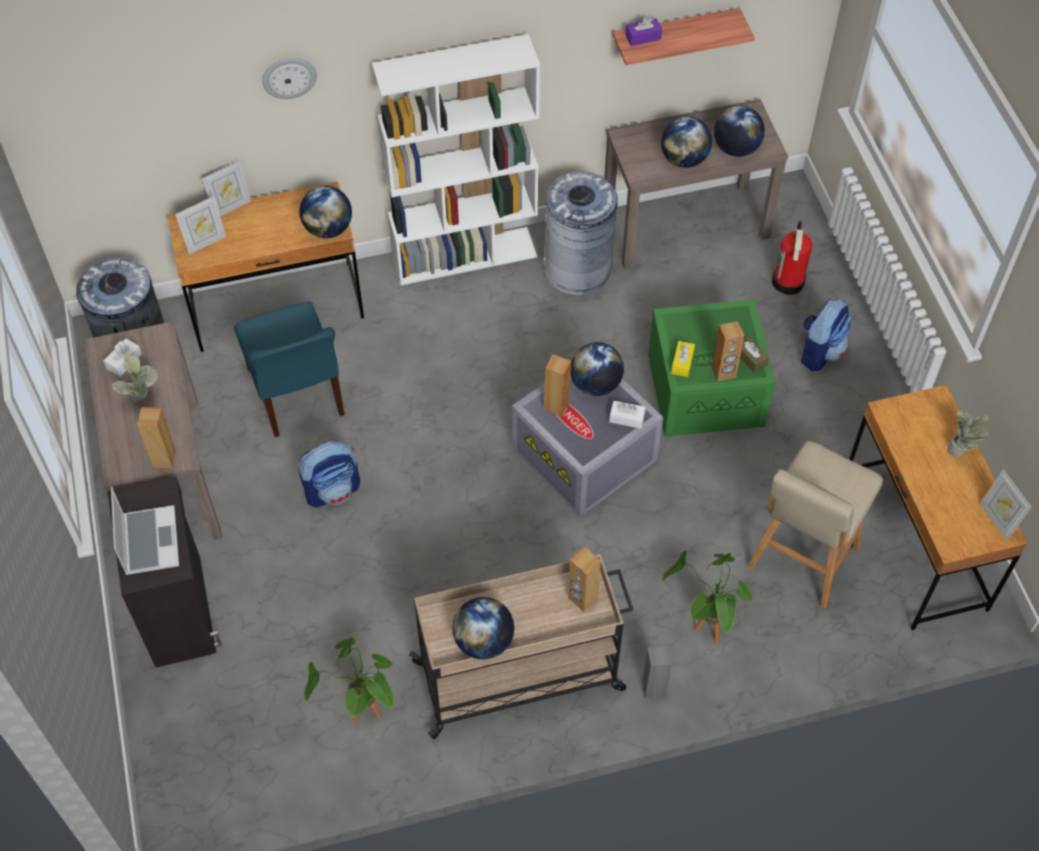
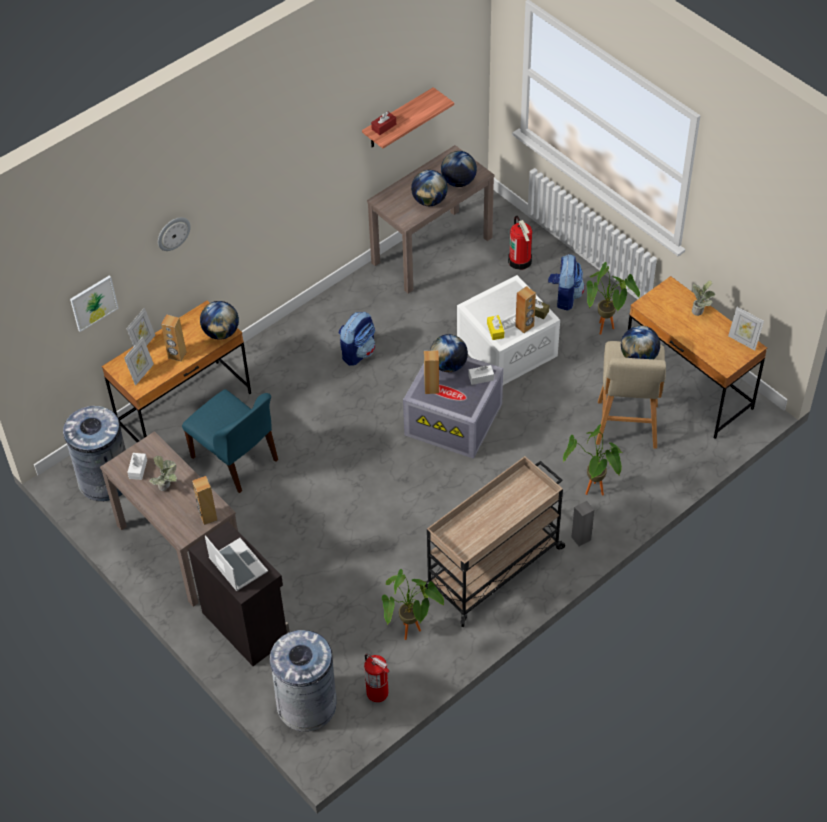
camera: 25 degrees left, 5 degrees down
backpack [298,441,360,507] -> backpack moved to [339,312,375,366]
white bookcase [372,34,540,285] -> none
globe [452,597,514,659] -> globe moved to [621,326,660,359]
grey trash can [543,171,618,296] -> grey trash can moved to [270,630,337,732]
brown speaker [568,547,601,612] -> brown speaker moved to [161,314,186,361]
purple tissue box [625,17,662,46] -> red tissue box [371,112,396,135]
green storage box [648,300,776,437] -> white storage box [457,275,560,385]
none -> picture [70,275,119,332]
none -> fire extinguisher [364,654,389,702]
none -> potted plant [587,262,640,335]

